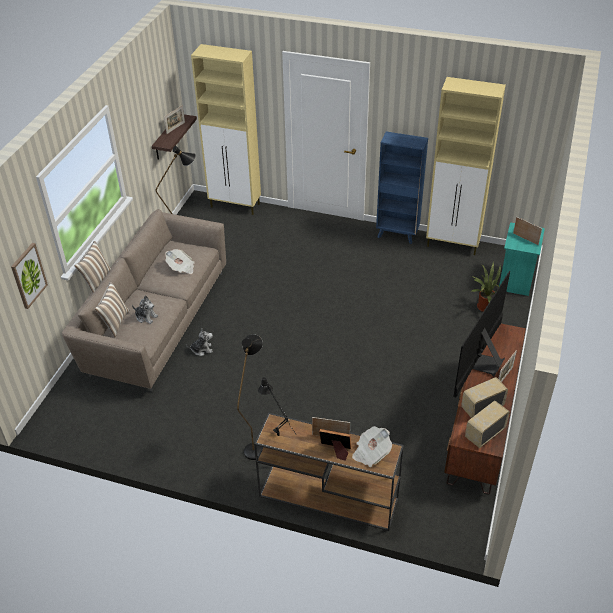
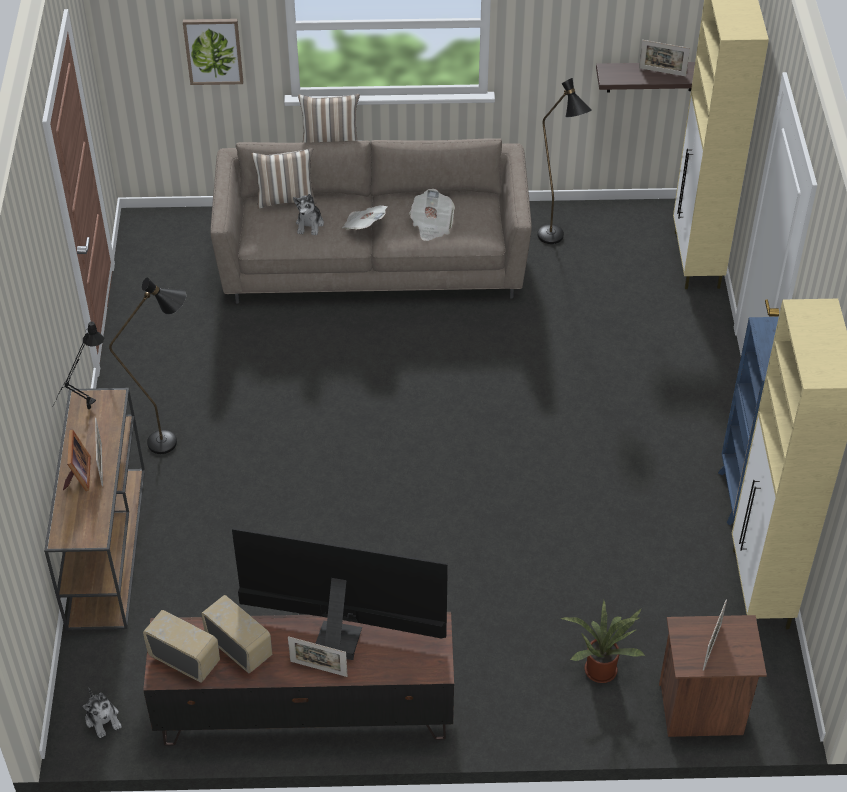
camera: 70 degrees right, 5 degrees up
plush toy [186,329,213,356] -> plush toy moved to [83,688,122,738]
newspaper [352,426,392,467] -> newspaper moved to [342,205,388,229]
turquoise nightstand [499,222,545,296] -> brown nightstand [659,615,767,737]

